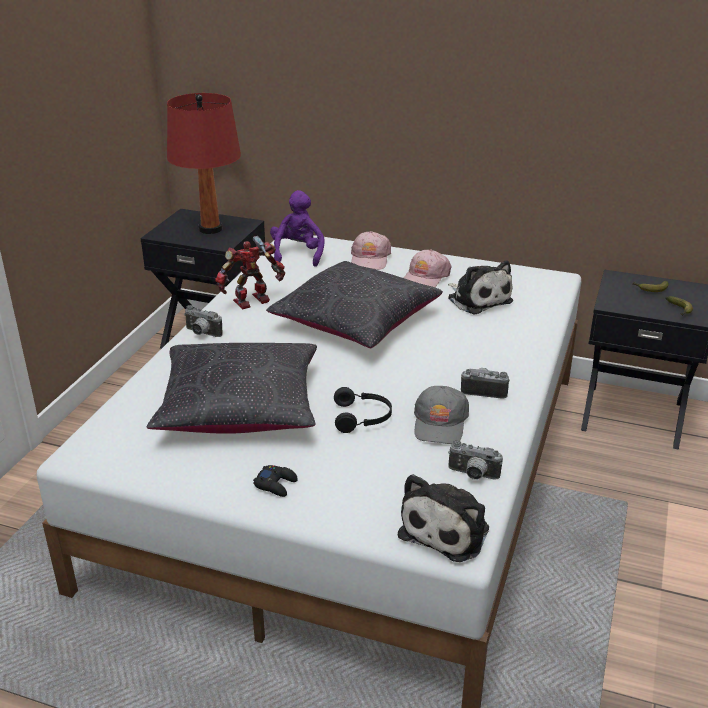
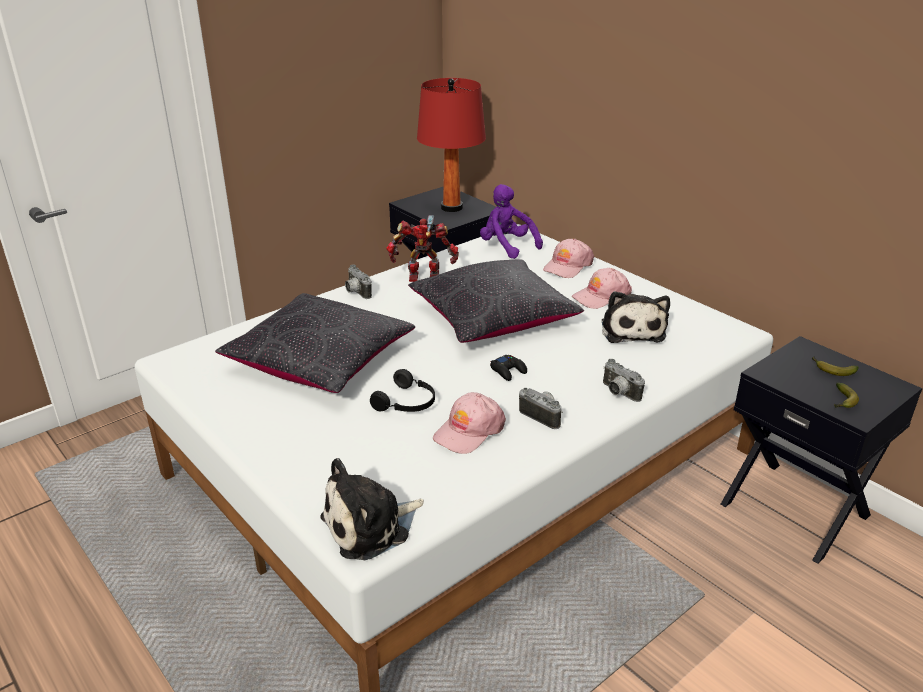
camera: 30 degrees right, 0 degrees up
black game controller [253,465,298,497] -> black game controller moved to [490,355,527,381]
purple plush toy [270,190,324,267] -> purple plush toy turned 75 degrees counterclockwise [480,184,543,259]
grey cap [414,386,469,444] -> pink cap [433,392,506,454]
camera [448,440,503,480] -> camera moved to [603,359,645,402]

